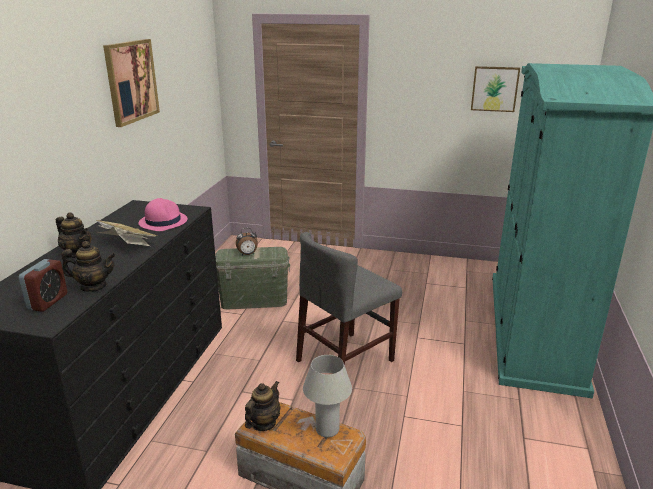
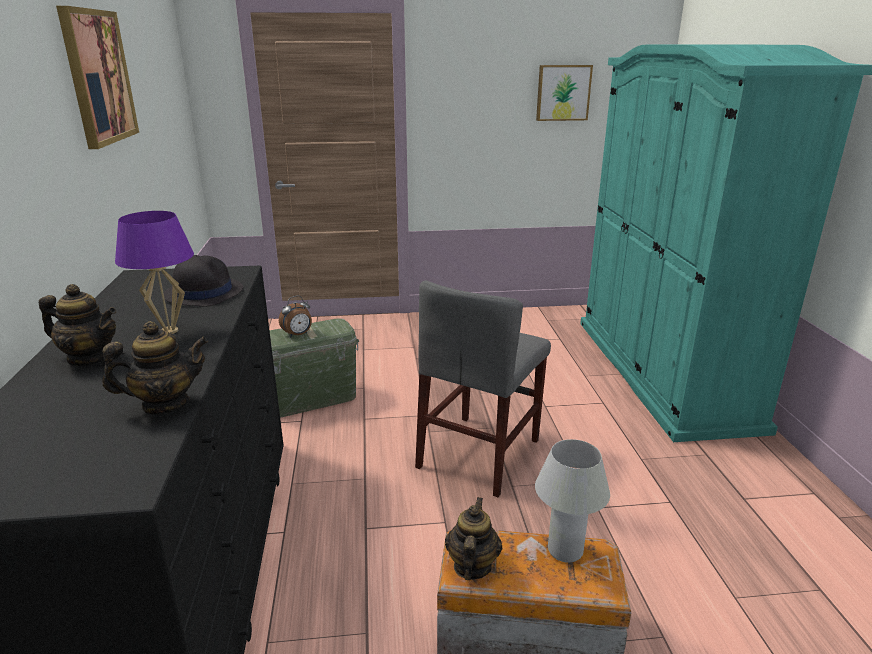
camera: 20 degrees left, 0 degrees up
alarm clock [19,259,67,312] -> none
book [96,220,157,246] -> purple table lamp [115,211,194,334]
pink hat [139,198,188,231] -> black hat [164,255,243,306]

